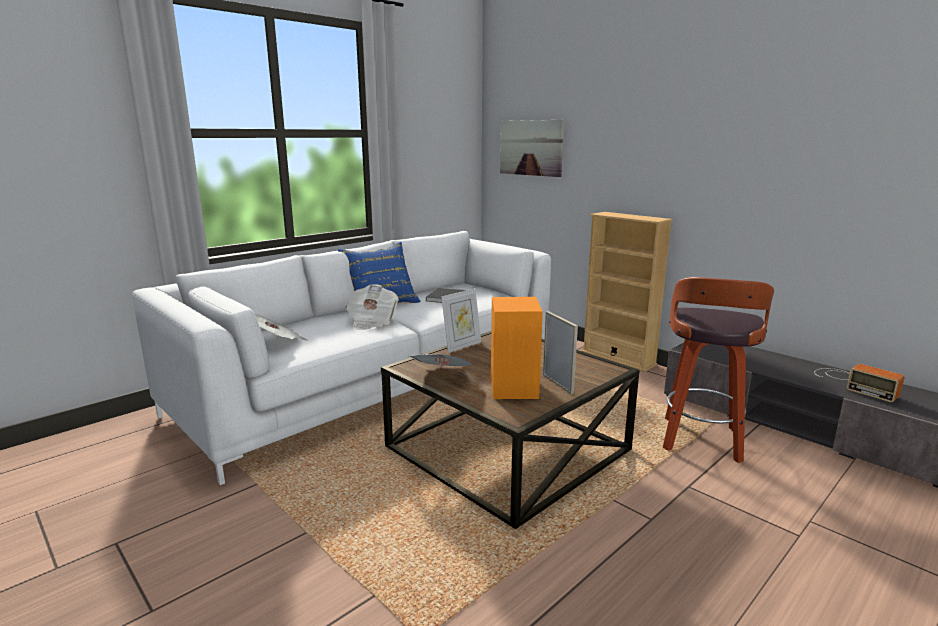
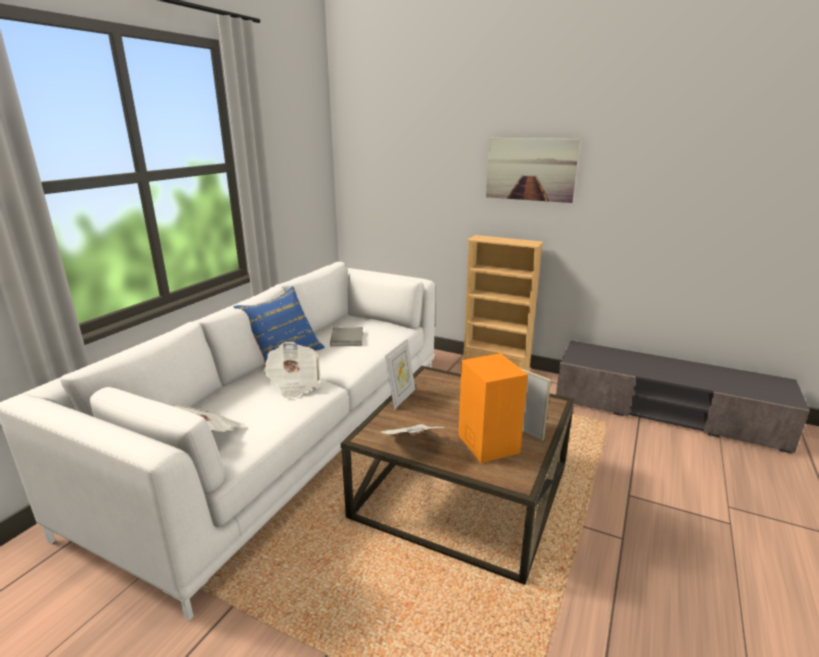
camera: 20 degrees left, 5 degrees up
picture [500,120,564,177] -> picture moved to [486,138,580,203]
stool [663,277,774,463] -> none
radio [814,364,905,402] -> none

